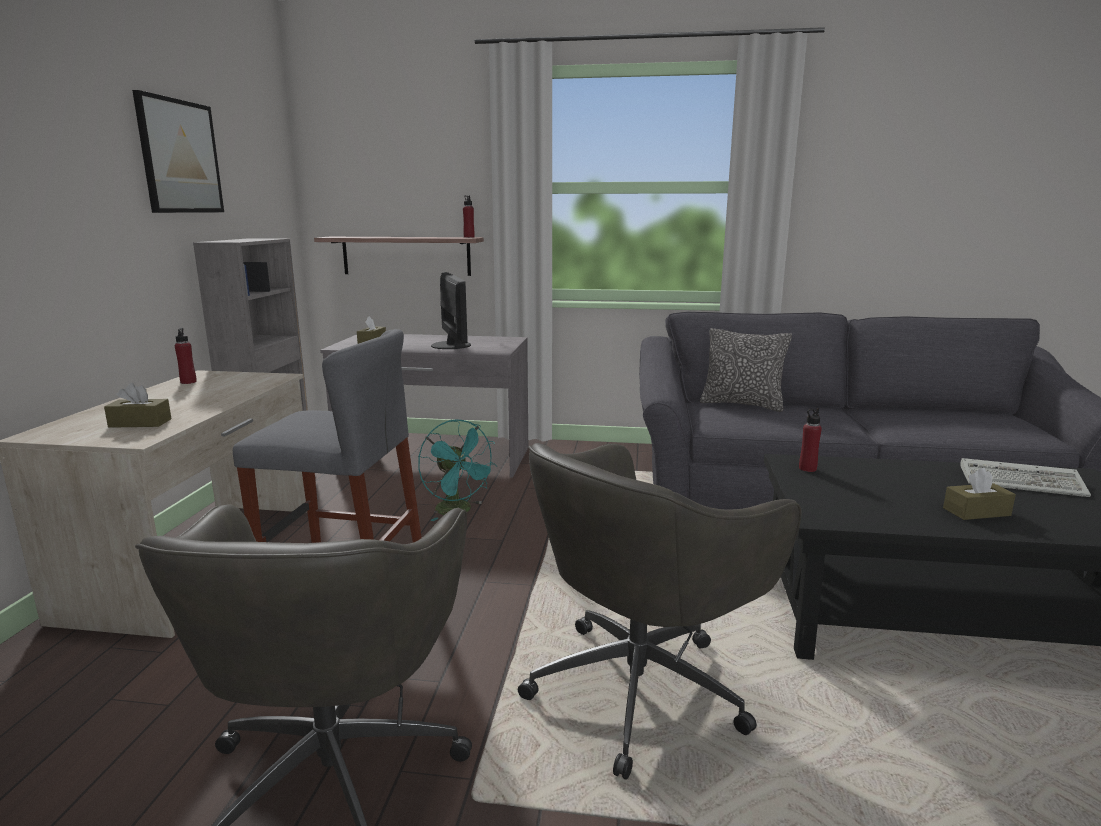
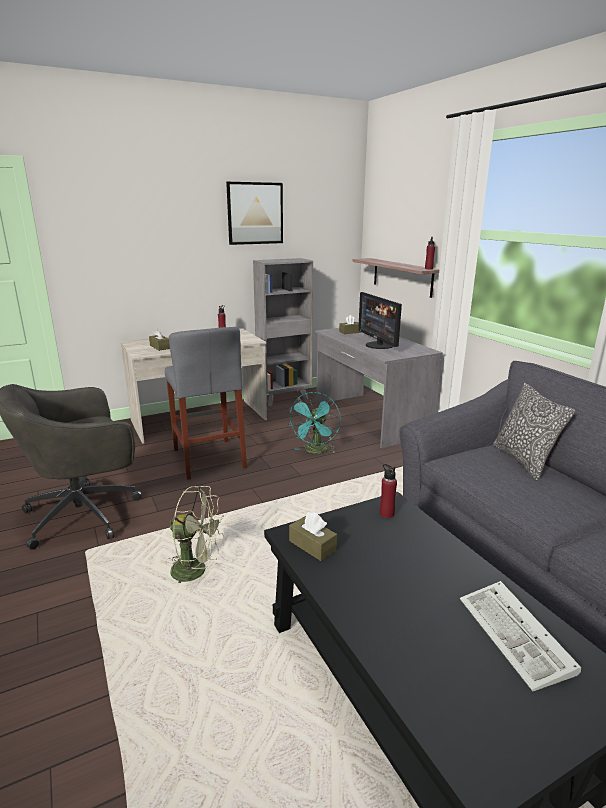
camera: 55 degrees right, 5 degrees up
monitor [431,272,471,349] -> monitor turned 120 degrees clockwise [358,292,402,349]
grey office chair [518,443,802,780] -> green fan [166,486,224,583]
brown tissue box [943,468,1016,520] -> brown tissue box moved to [289,512,337,561]

